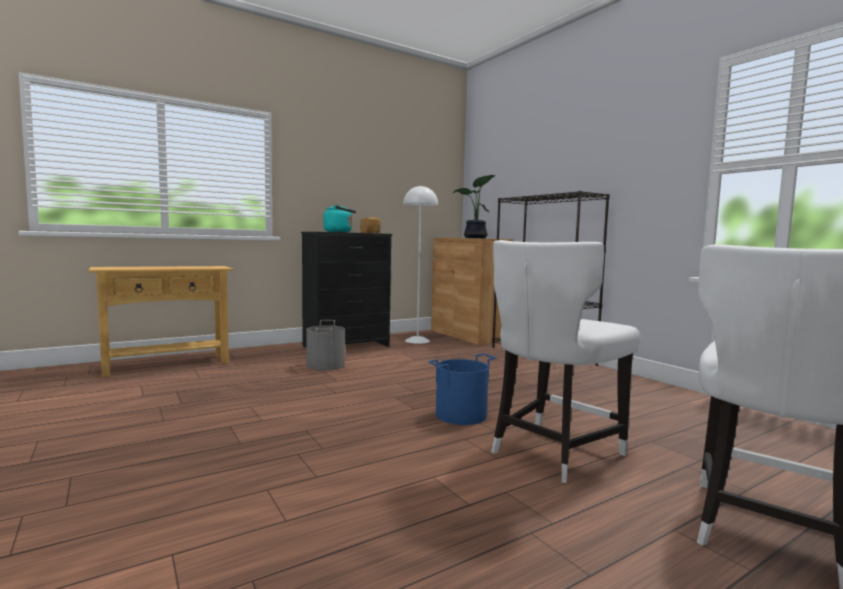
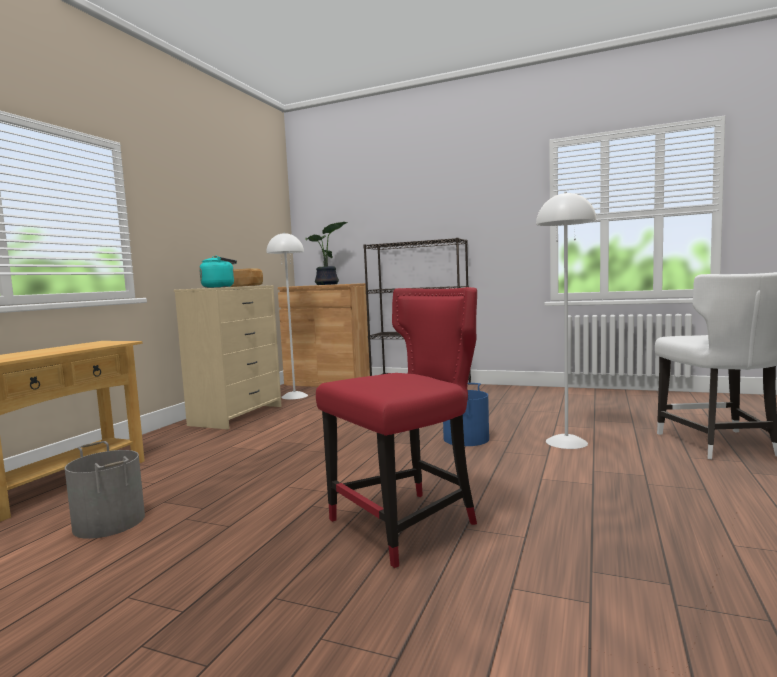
camera: 35 degrees left, 0 degrees up
black dresser [301,232,392,348] -> beige dresser [174,285,282,430]
grey bucket [307,320,345,371] -> grey bucket moved to [65,441,145,539]
white chair [491,240,640,483] -> white floor lamp [536,192,596,449]
none -> red chair [316,287,477,568]

